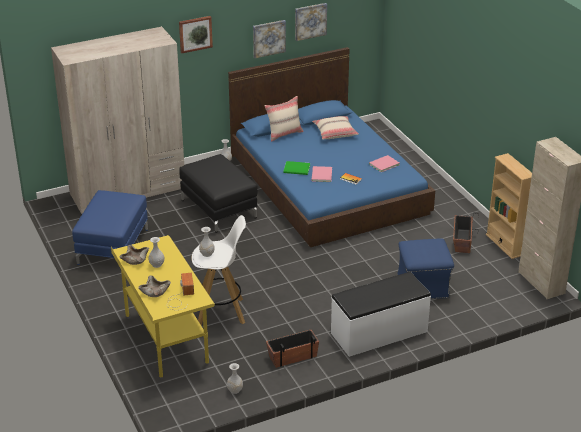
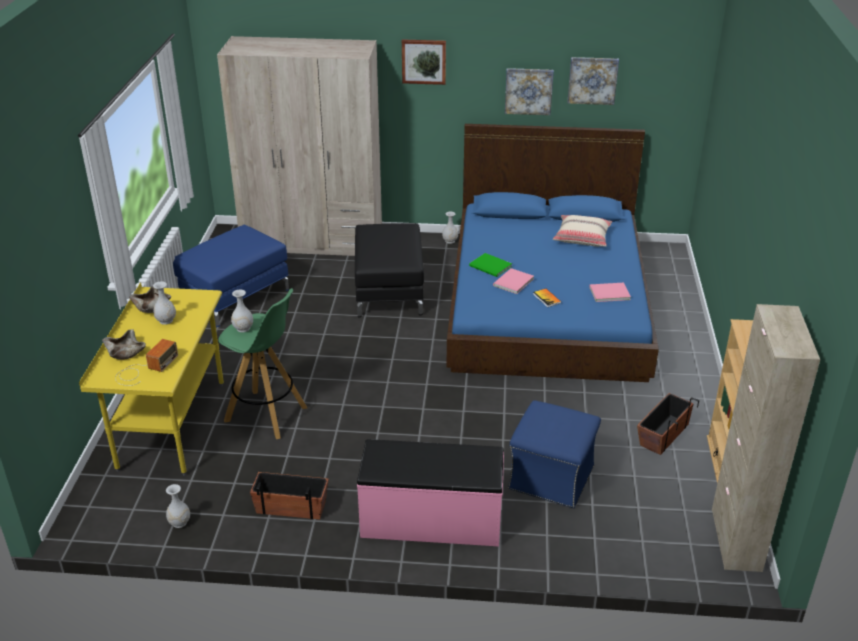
camera: 30 degrees right, 0 degrees up
white stool [191,215,246,325] -> green stool [218,288,307,439]
beige pillow [264,96,304,142] -> none
white bench [331,272,431,357] -> pink bench [357,439,504,546]

